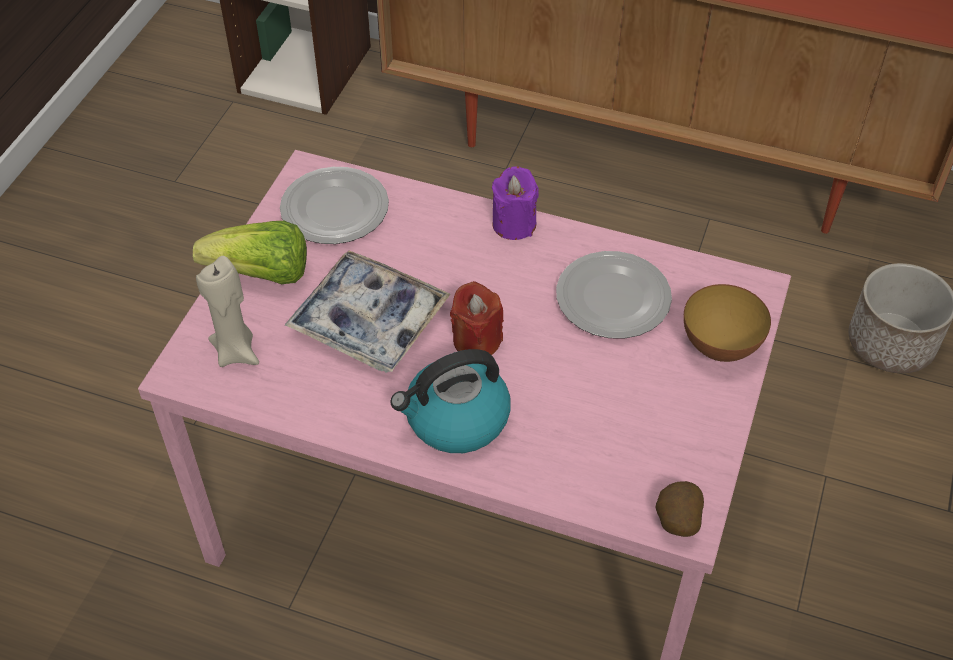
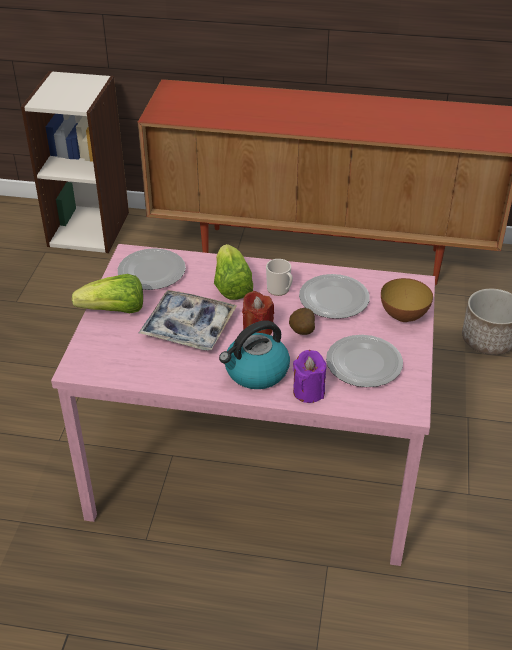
camera: 10 degrees left, 10 degrees down
beige candle [196,256,259,367] -> none
purple candle [492,166,539,240] -> purple candle moved to [293,350,326,403]
potato [656,481,704,537] -> potato moved to [289,308,315,335]
none -> lettuce [214,244,253,300]
none -> mug [266,259,293,296]
none -> plate [326,335,403,387]

